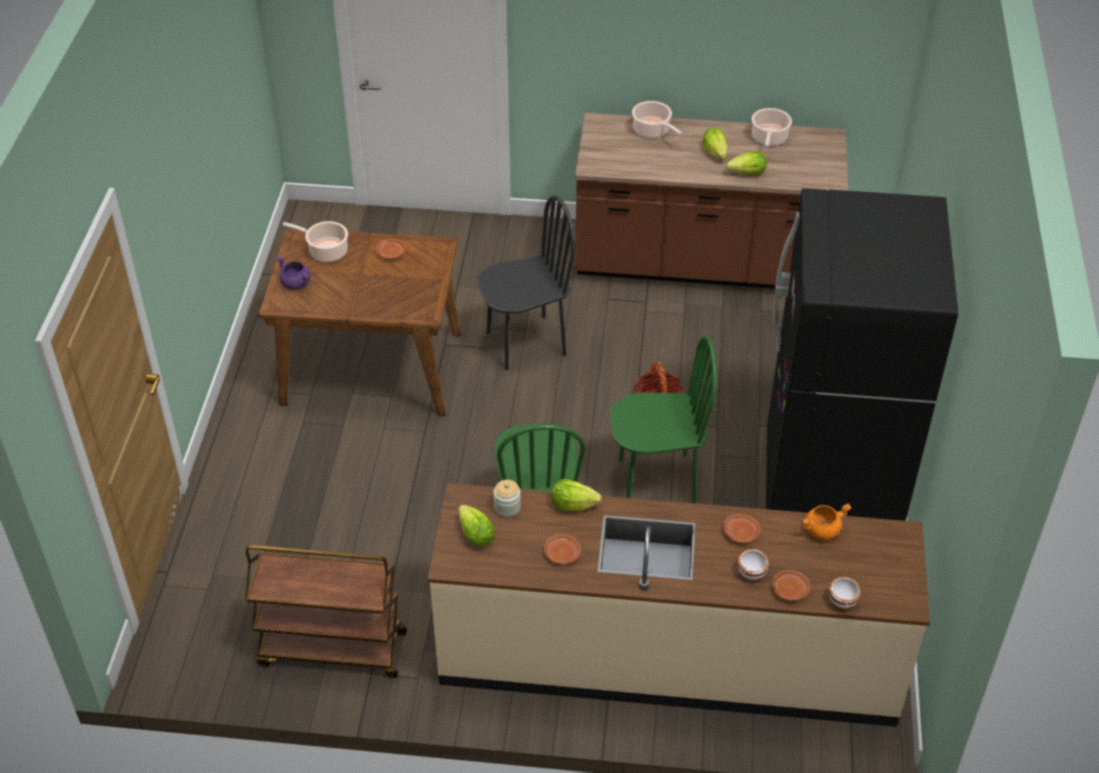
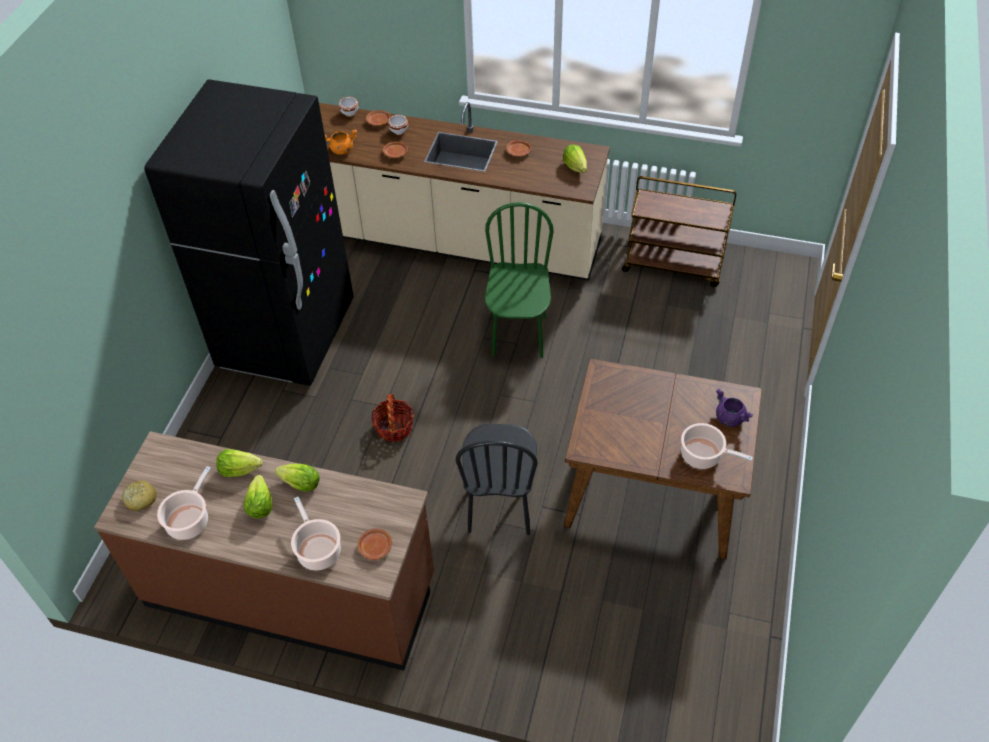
camera: 170 degrees left, 5 degrees up
brown plate [376,238,406,259] -> brown plate moved to [358,528,392,560]
black chair [477,195,576,370] -> black chair turned 75 degrees counterclockwise [455,424,538,535]
jar [494,480,521,517] -> none
lettuce [551,479,602,511] -> lettuce moved to [275,464,320,492]
green chair [610,336,717,503] -> none
none -> bread [122,481,157,511]

